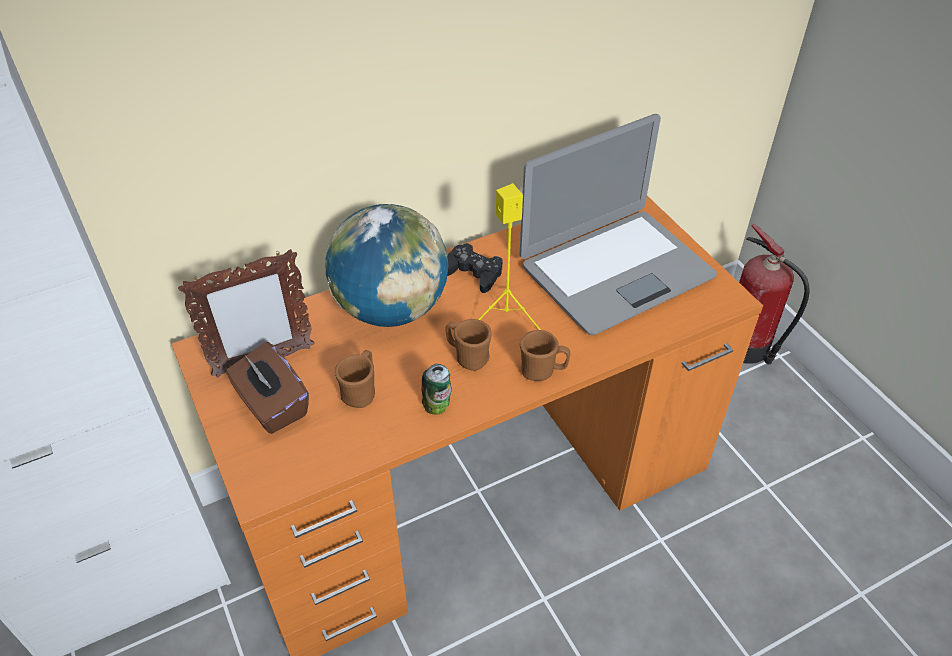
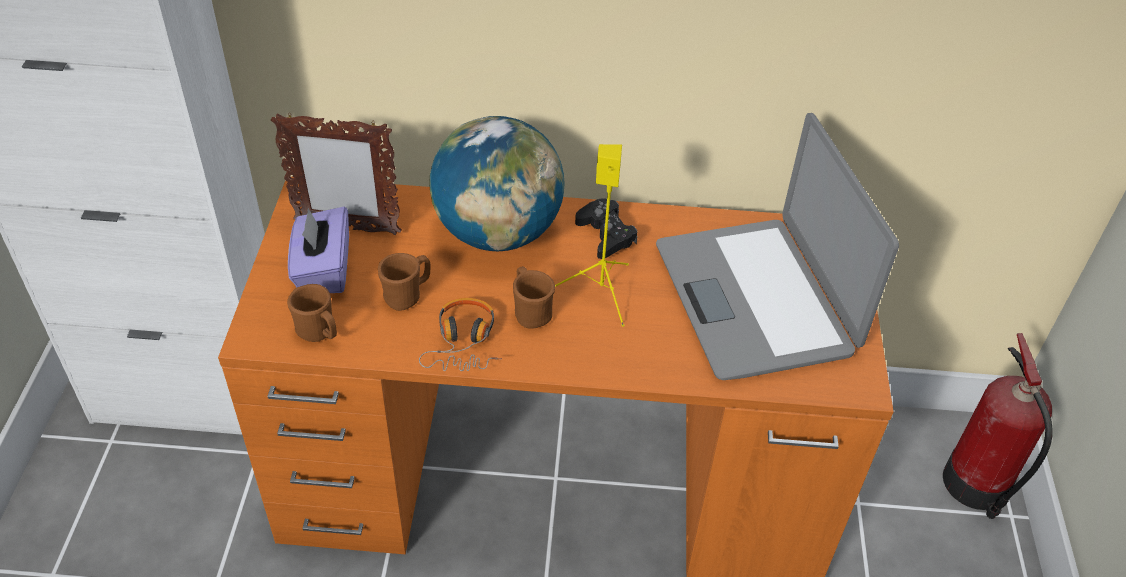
camera: 30 degrees right, 0 degrees up
brown tissue box [226,342,309,434] -> purple tissue box [288,207,349,293]
can [422,364,452,415] -> headphones [419,298,502,371]
laptop [520,114,717,335] -> laptop turned 75 degrees clockwise [656,113,899,380]
brown mug [520,330,570,381] -> brown mug moved to [287,284,337,342]

